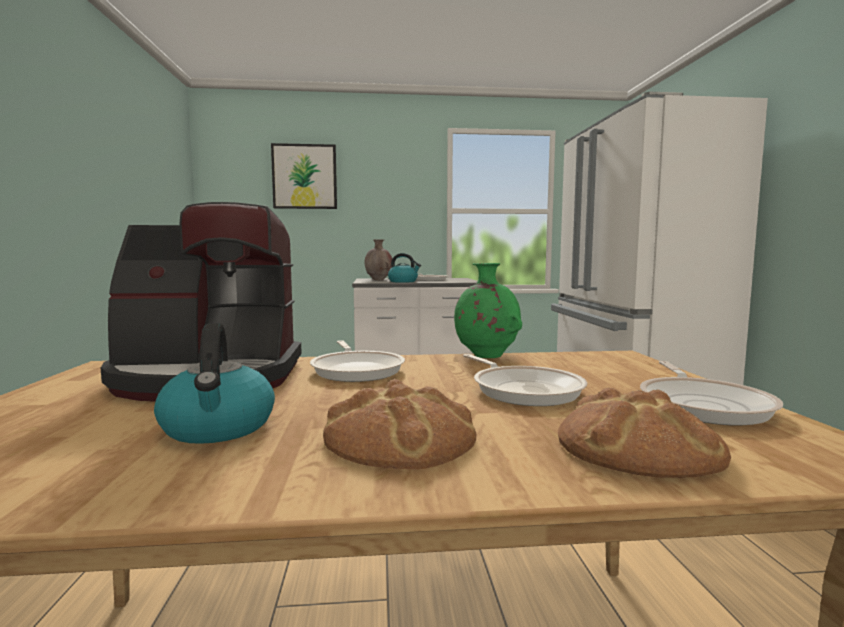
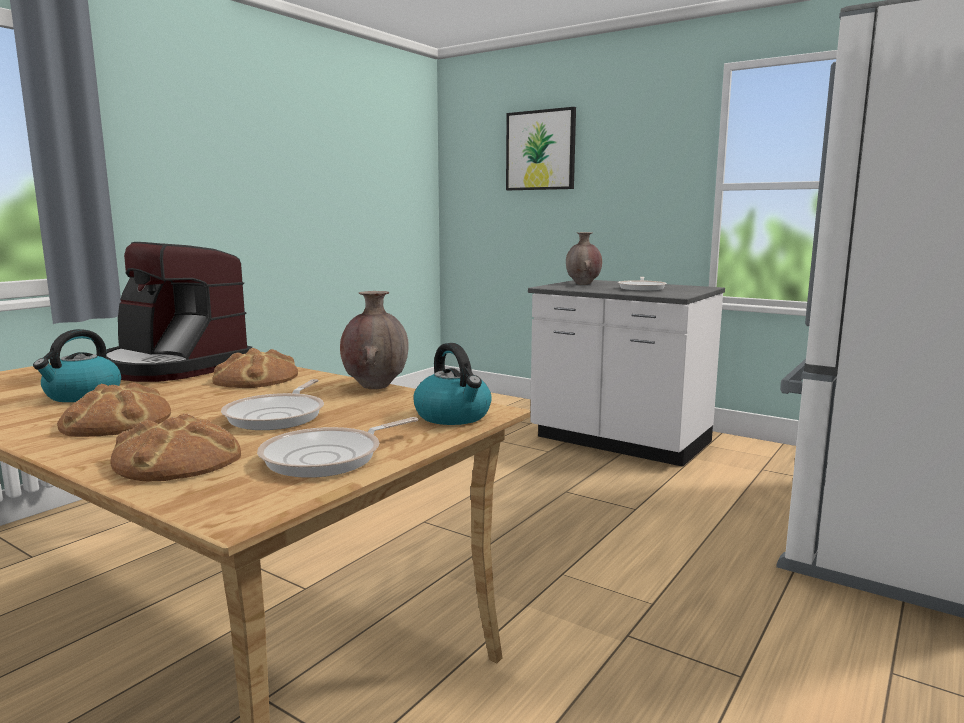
camera: 40 degrees right, 5 degrees up
frying pan [310,340,405,382] -> bread [212,348,298,388]
kettle [388,253,421,283] -> kettle moved to [413,343,492,425]
green vase [454,263,522,358] -> brown vase [340,291,409,389]

